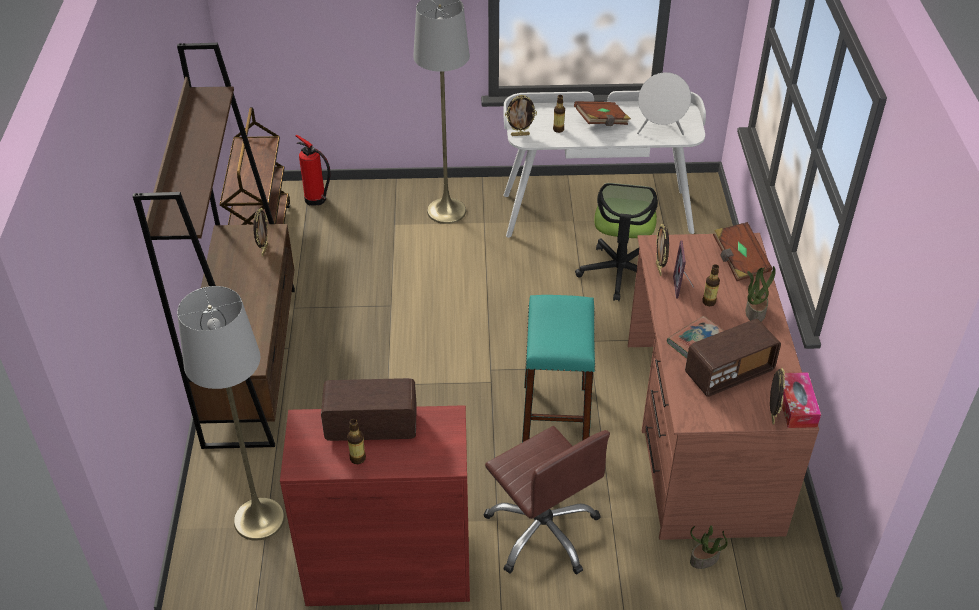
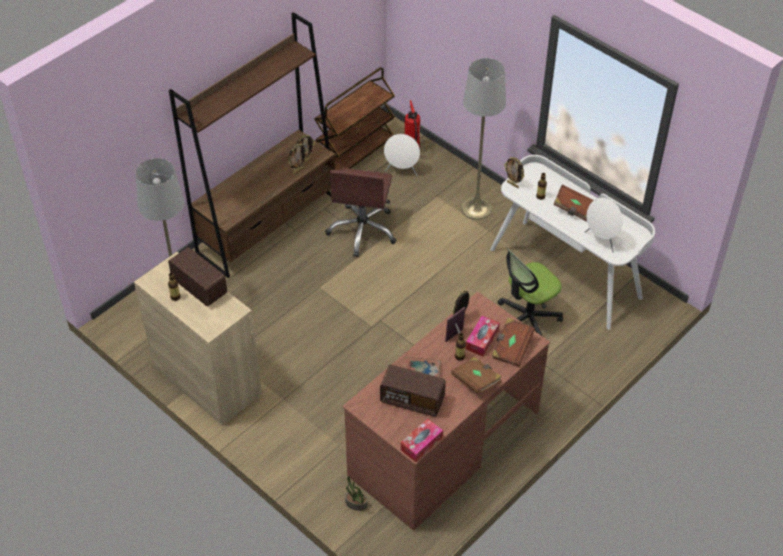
camera: 45 degrees right, 5 degrees up
red cabinet [280,405,470,606] -> beige cabinet [134,252,262,426]
brown office chair [484,426,610,574] -> brown office chair moved to [325,168,397,257]
turquoise stool [522,295,595,442] -> none
potted plant [746,266,776,322] -> brown book [451,357,502,394]
picture frame [770,368,785,425] -> picture frame moved to [288,144,308,174]
none -> white speaker [384,134,420,176]
none -> tissue box [465,316,500,356]

